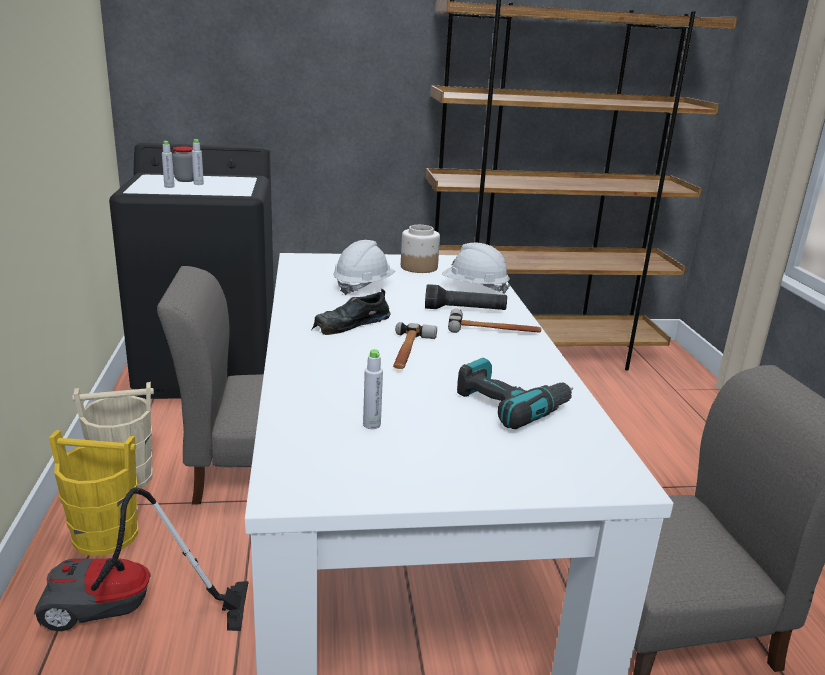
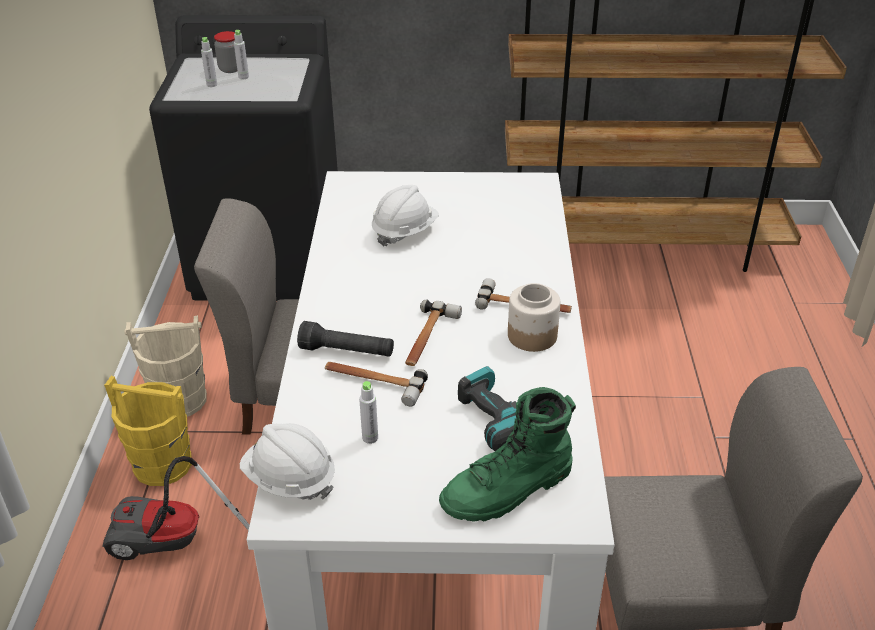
camera: 10 degrees right, 15 degrees up
black shoe [312,289,390,335] -> none
jar [401,225,440,273] -> jar moved to [508,283,560,352]
black flashlight [425,284,507,310] -> black flashlight moved to [297,321,394,357]
white hard hat [442,243,510,294] -> white hard hat moved to [240,423,335,500]
none -> hammer [325,362,428,406]
none -> green boot [439,387,576,522]

